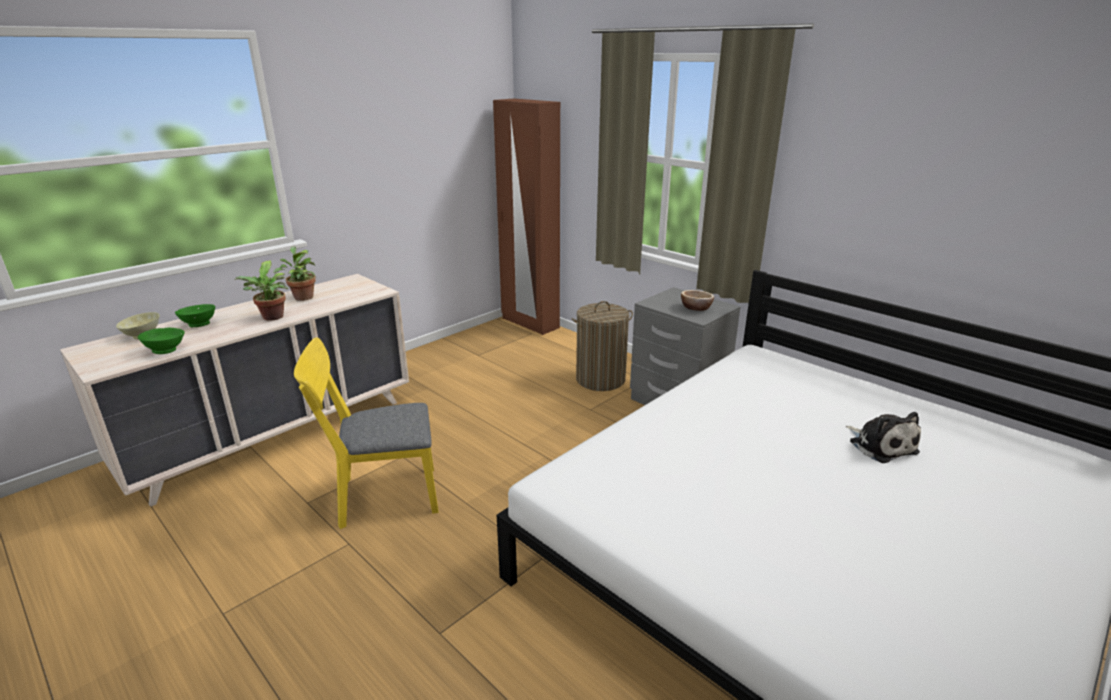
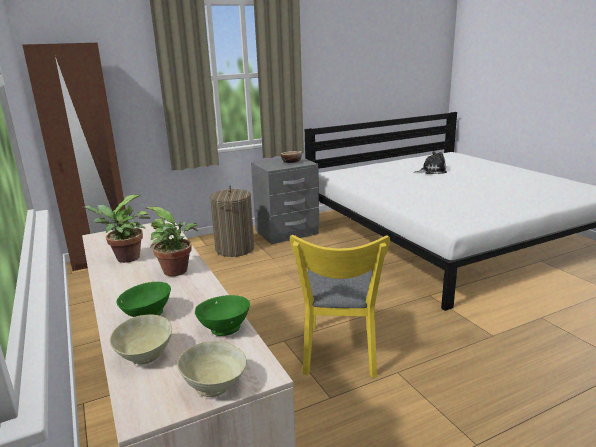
camera: 70 degrees left, 5 degrees down
none -> beige bowl [177,341,247,397]

